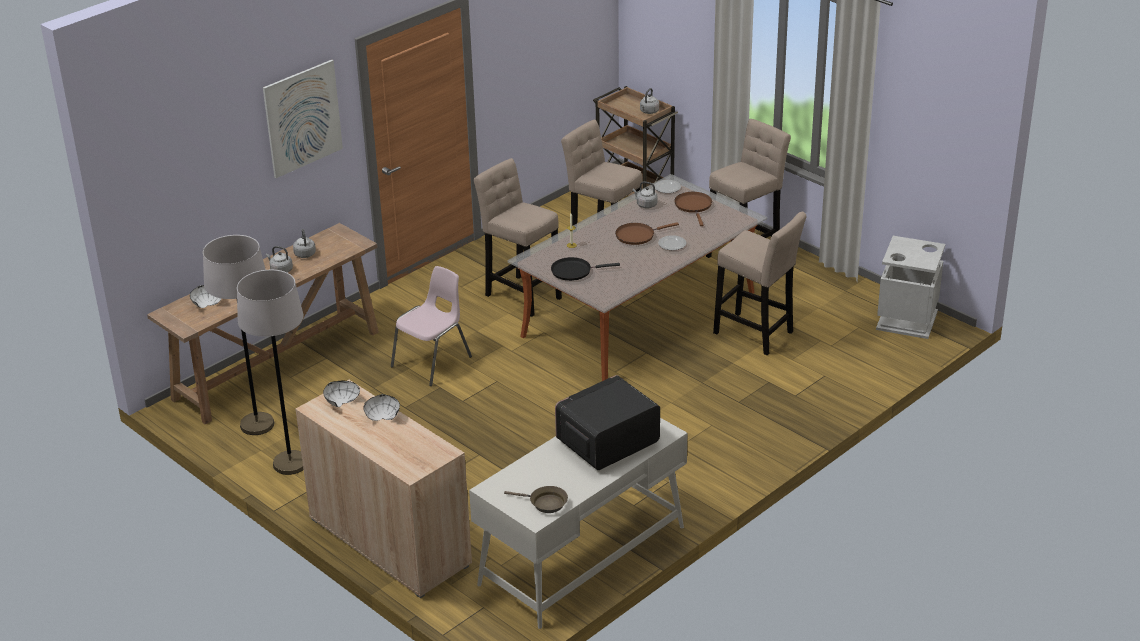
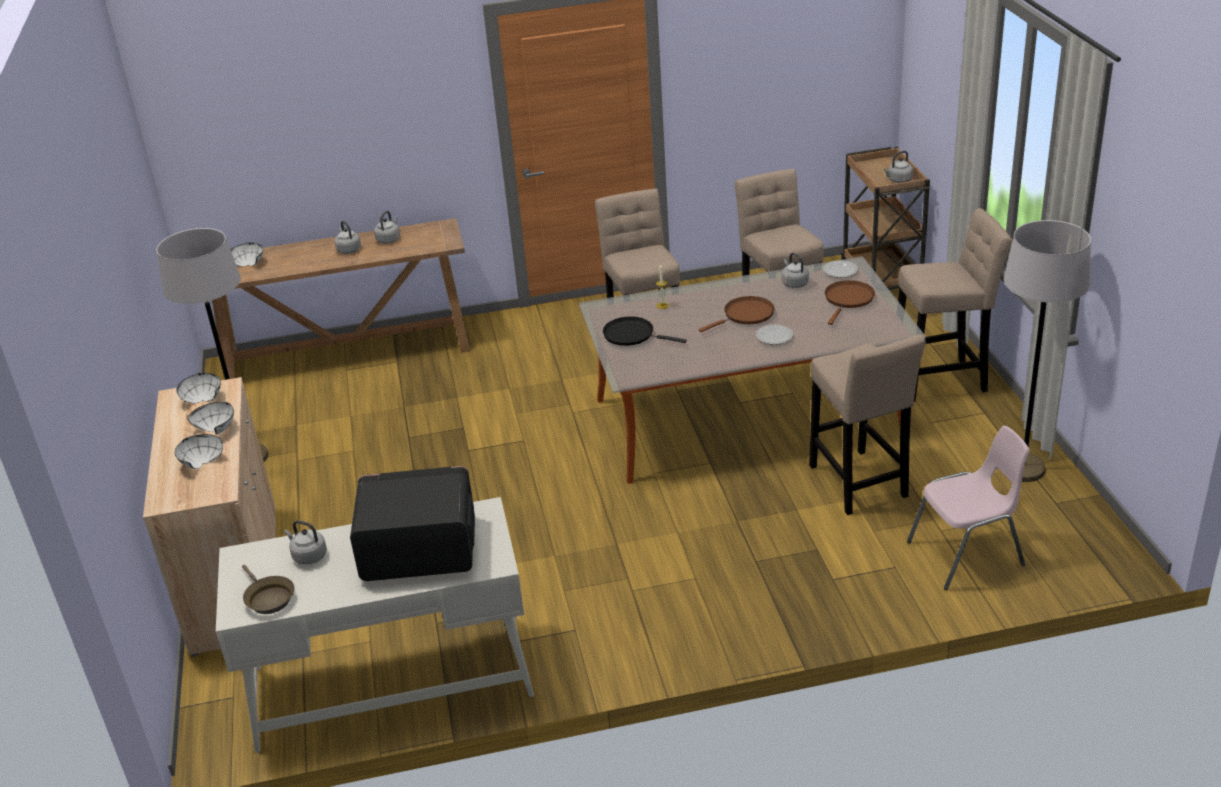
camera: 35 degrees right, 0 degrees up
grey floor lamp [203,235,274,435] -> grey floor lamp moved to [1004,220,1091,482]
picture [263,60,343,178] -> none
pink chair [391,266,472,386] -> pink chair moved to [907,426,1030,590]
brown frying pan [615,222,679,245] -> brown frying pan turned 135 degrees clockwise [699,296,775,332]
grey trash can [876,236,945,339] -> none
none -> white bowl [175,434,223,469]
none -> grey kettle [284,520,327,565]

